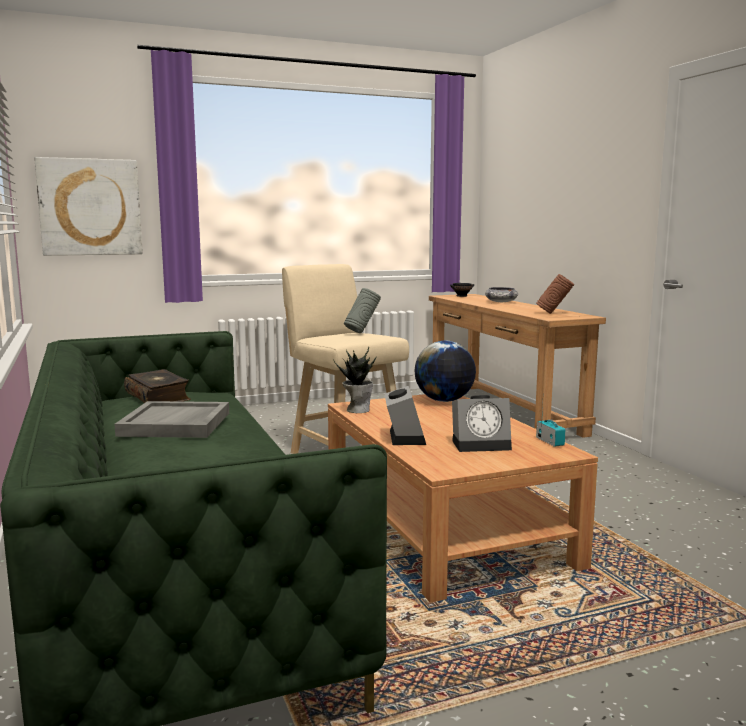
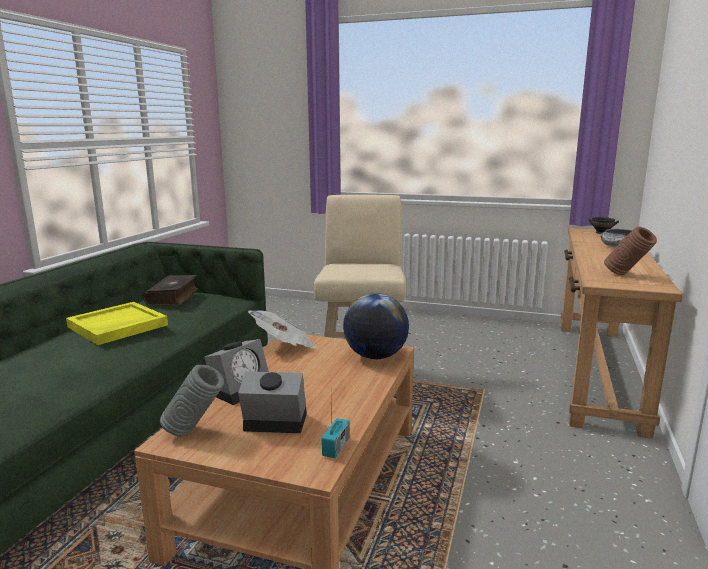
camera: 40 degrees right, 5 degrees up
picture [34,157,143,256] -> none
grey tray [114,401,229,438] -> yellow tray [66,302,168,345]
potted plant [333,347,376,413] -> newspaper [248,310,316,348]
grey vase [344,288,381,333] -> grey vase moved to [160,365,224,437]
alarm clock [452,395,512,452] -> alarm clock turned 150 degrees clockwise [238,371,307,433]

